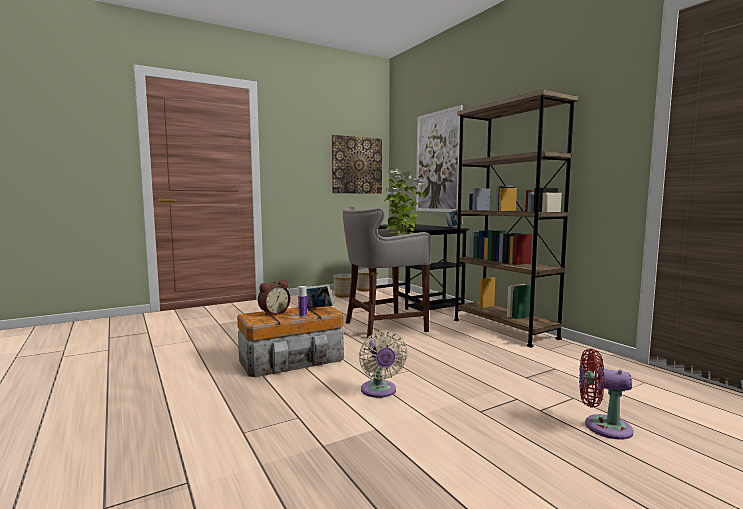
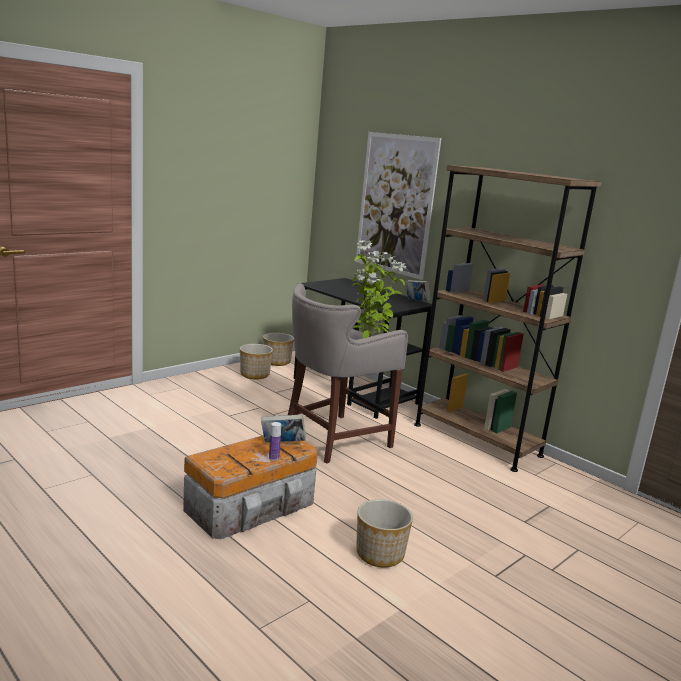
camera: 15 degrees left, 10 degrees up
alarm clock [258,280,290,316] -> none
picture [332,135,382,194] -> none
beige fan [359,330,407,398] -> planter [356,499,413,568]
red fan [579,349,634,440] -> none

